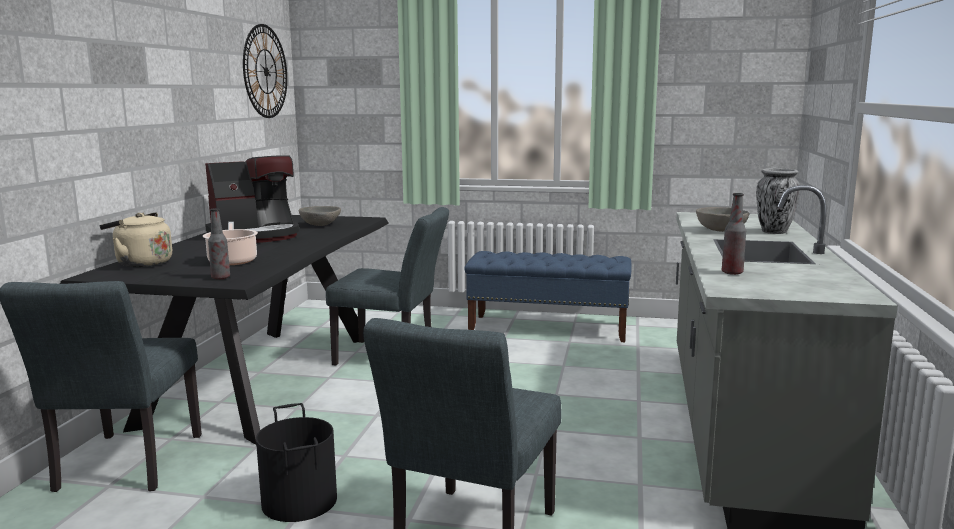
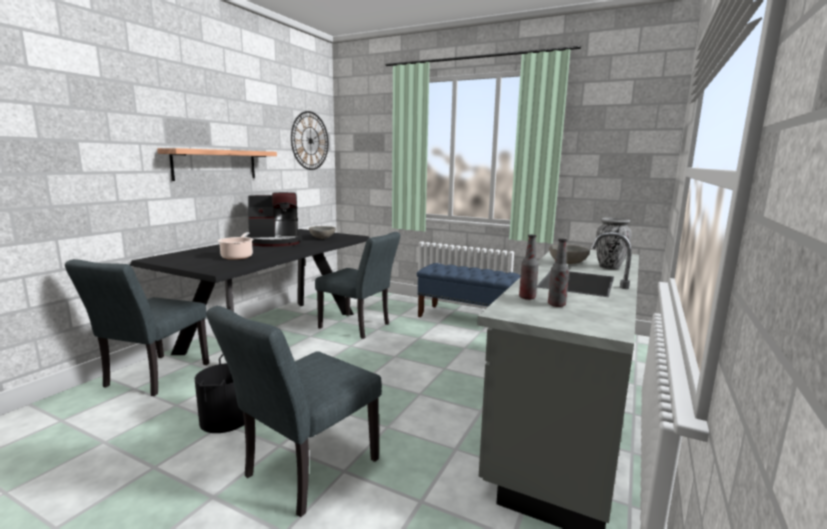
camera: 15 degrees right, 0 degrees up
beige kettle [100,212,172,267] -> none
bottle [208,208,230,280] -> bottle moved to [548,239,569,307]
none -> shelf [157,148,277,181]

